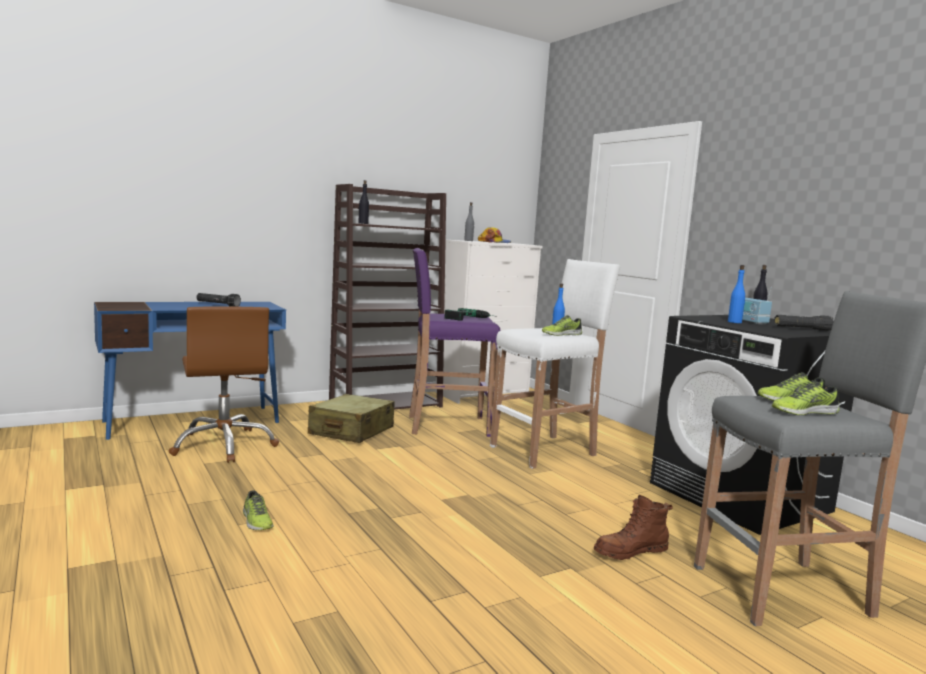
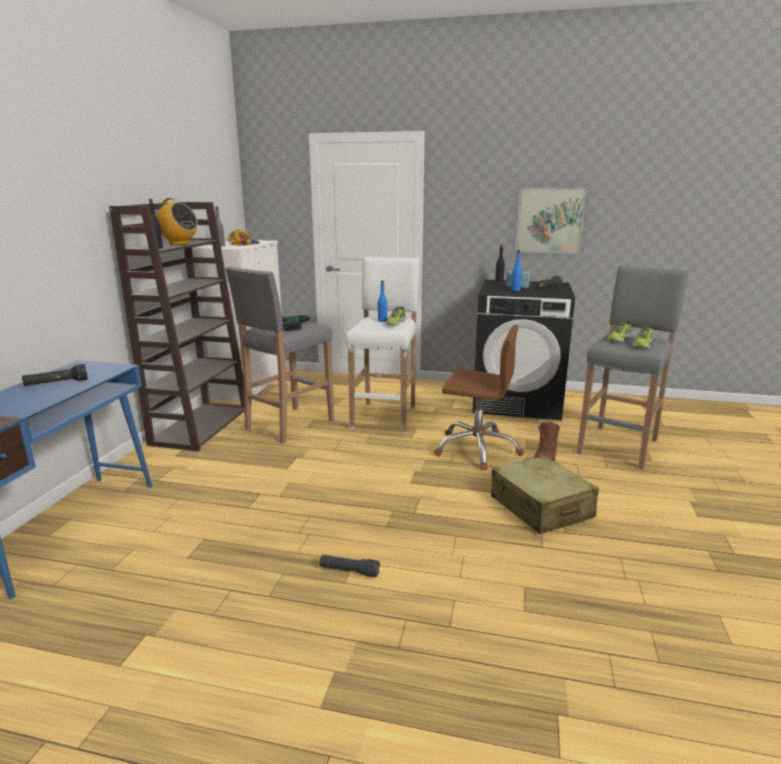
camera: 45 degrees left, 10 degrees up
brown office chair [169,306,279,463] -> brown office chair moved to [434,325,524,470]
shoe [243,490,274,530] -> black flashlight [320,555,380,577]
beige suitcase [308,394,394,443] -> beige suitcase moved to [491,456,599,534]
purple stool [409,248,501,437] -> grey stool [225,266,334,444]
none -> radio [155,198,198,245]
none -> picture [516,187,587,253]

